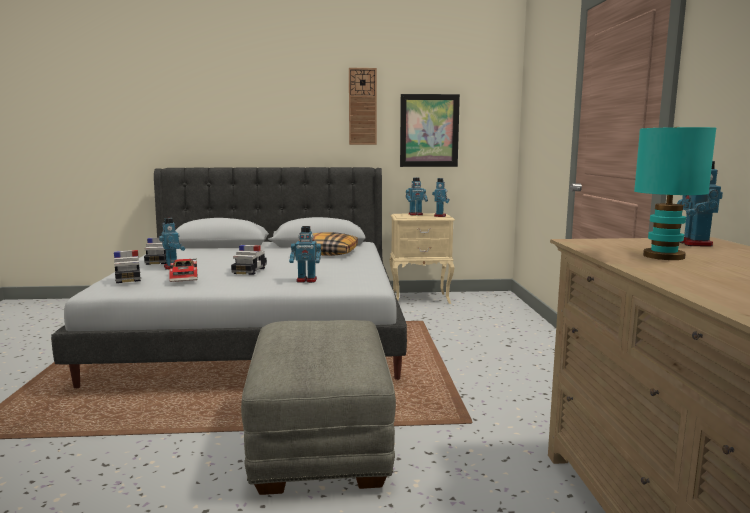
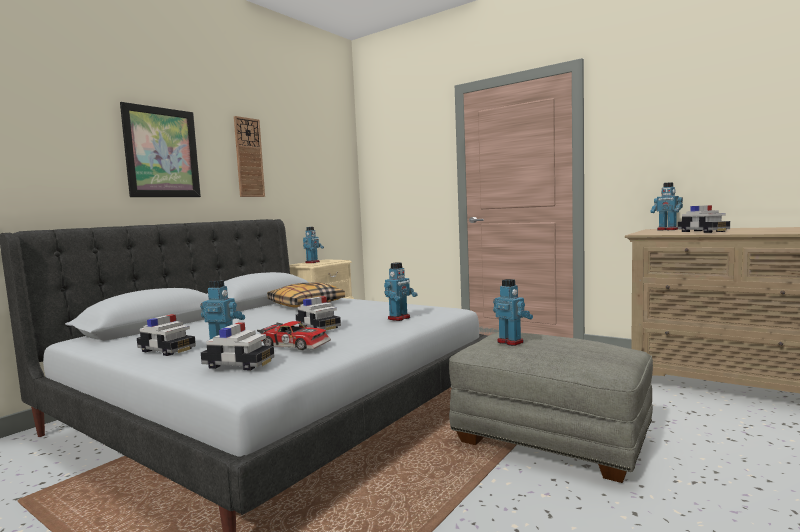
camera: 50 degrees left, 5 degrees down
picture [400,94,460,167] -> picture moved to [120,102,201,197]
toy robot [432,178,450,217] -> toy robot moved to [493,279,533,346]
turquoise table lamp [634,127,716,260] -> toy car [678,205,730,233]

